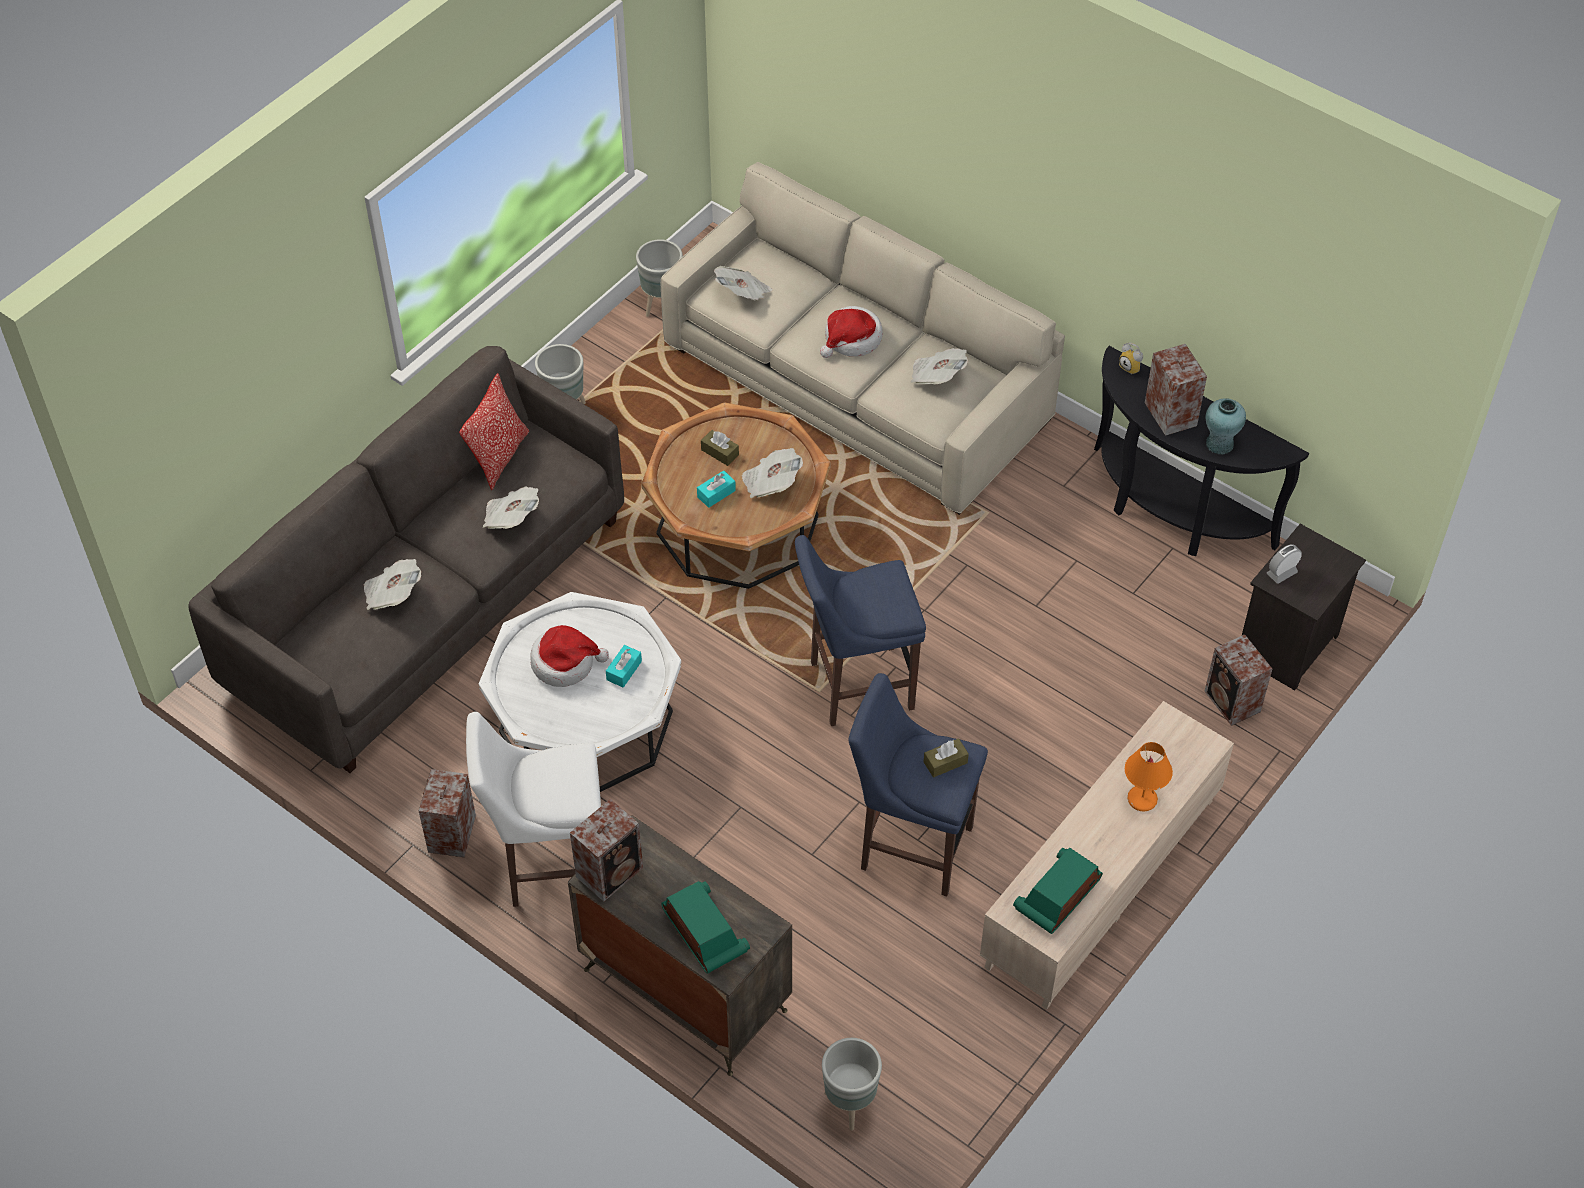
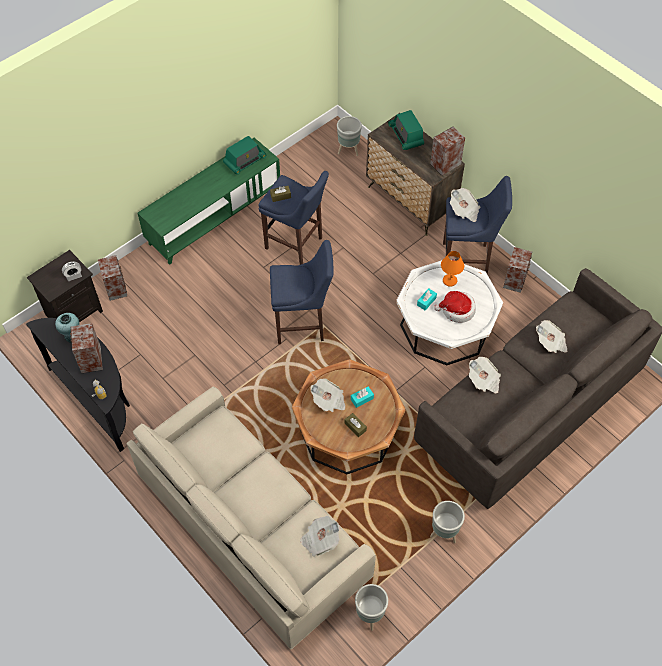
camera: 170 degrees left, 5 degrees up
pillow [459,373,529,490] -> none
white stool [466,712,601,907] -> blue stool [443,176,512,274]
hat [820,306,883,358] -> none
newspaper [911,348,968,384] -> newspaper moved to [450,188,480,222]
beige tv stand [980,701,1234,1010] -> green tv stand [138,138,280,265]
orange table lamp [1125,742,1173,811] -> orange table lamp moved to [441,251,464,287]

